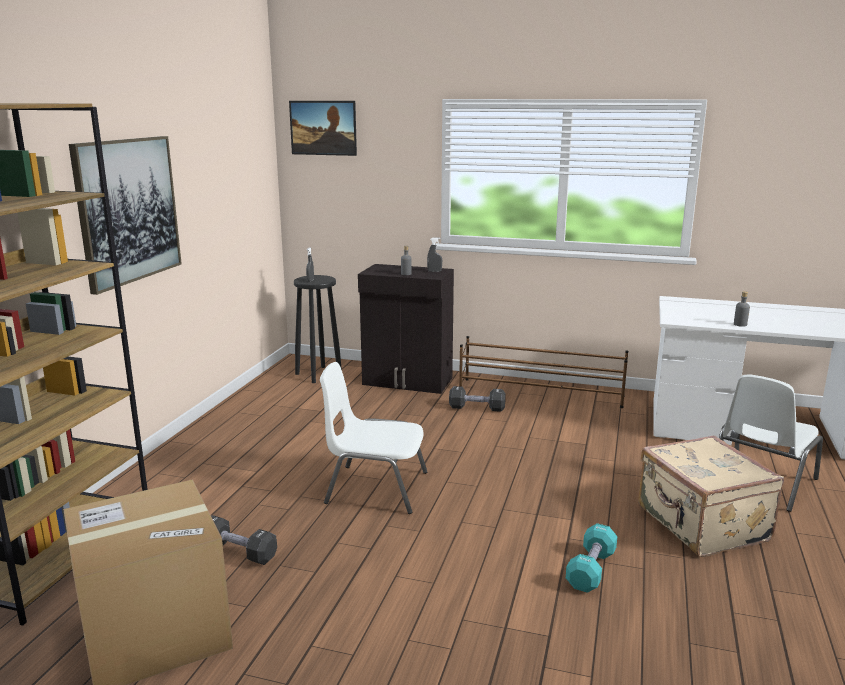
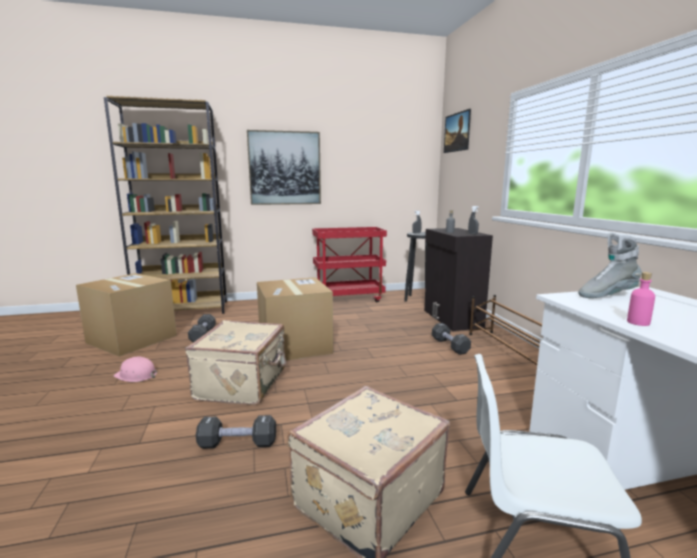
camera: 60 degrees right, 5 degrees down
white chair [320,362,427,514] -> cardboard box [257,277,333,361]
turquoise dumbbell [566,523,617,593] -> black dumbbell [196,415,276,449]
grey bottle [734,291,750,327] -> pink bottle [627,272,655,326]
none -> pink hard hat [114,356,157,382]
none -> beige suitcase [185,320,286,405]
none -> red cart [312,227,387,302]
none -> grey boot [578,233,642,298]

